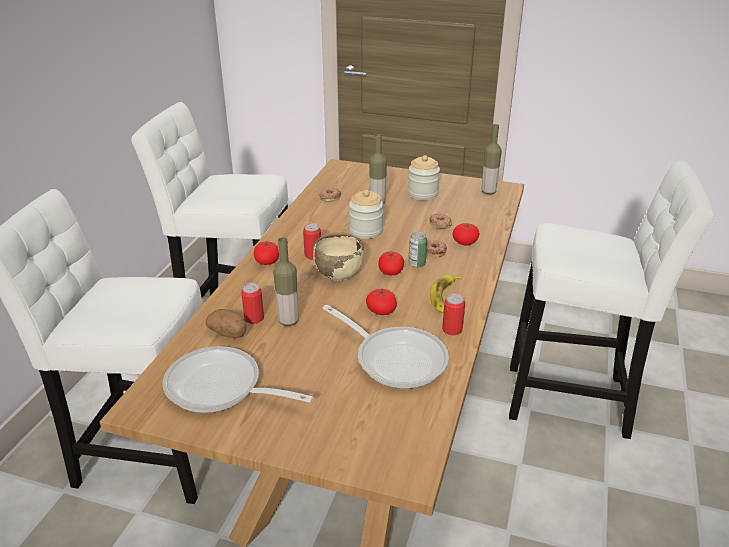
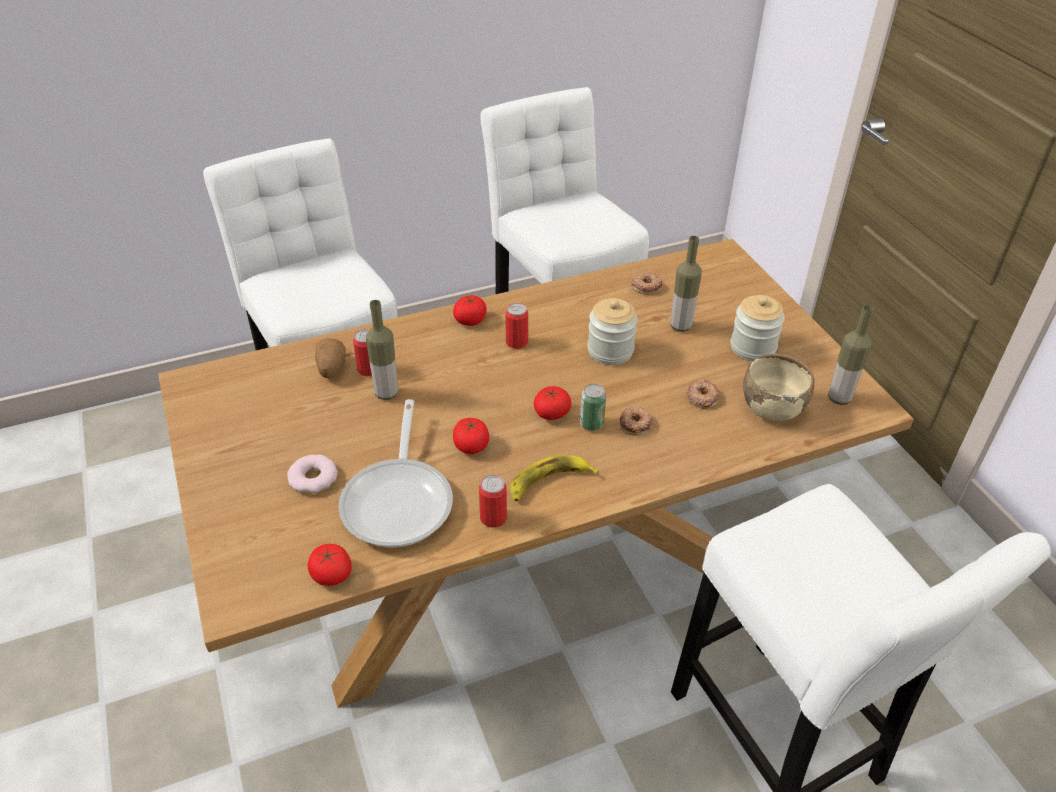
camera: 50 degrees right, 10 degrees up
frying pan [163,346,313,413] -> none
beige bowl [313,232,364,281] -> beige bowl moved to [743,354,815,421]
tomato [453,223,479,246] -> tomato moved to [308,544,352,586]
none -> donut [287,455,338,494]

